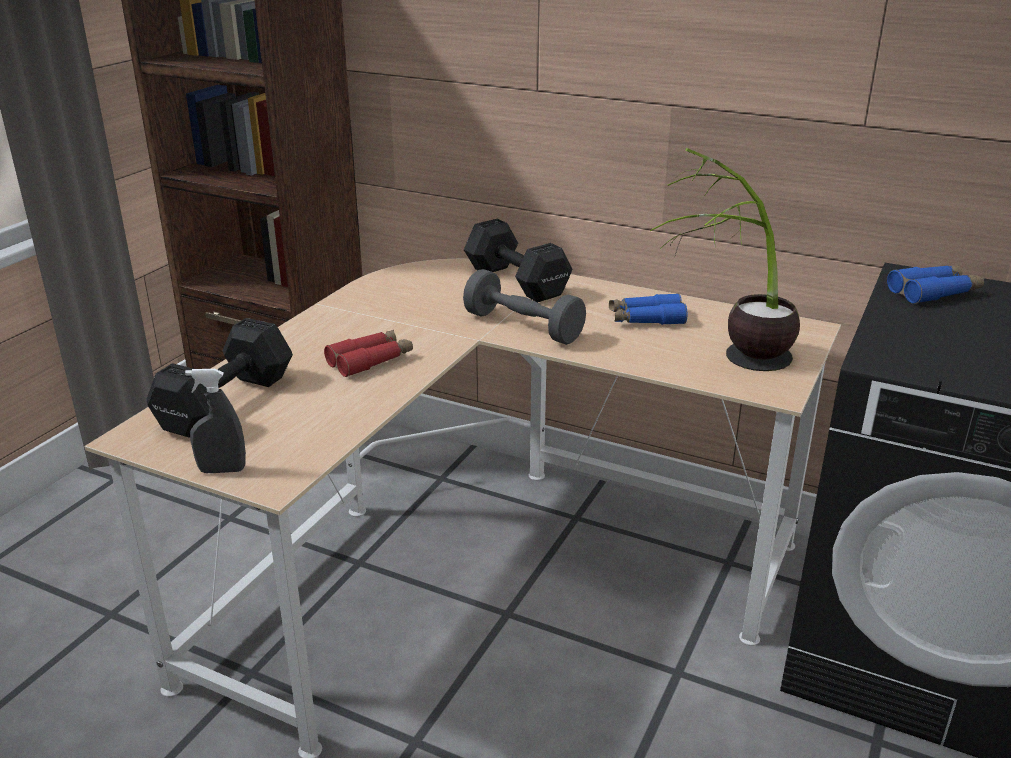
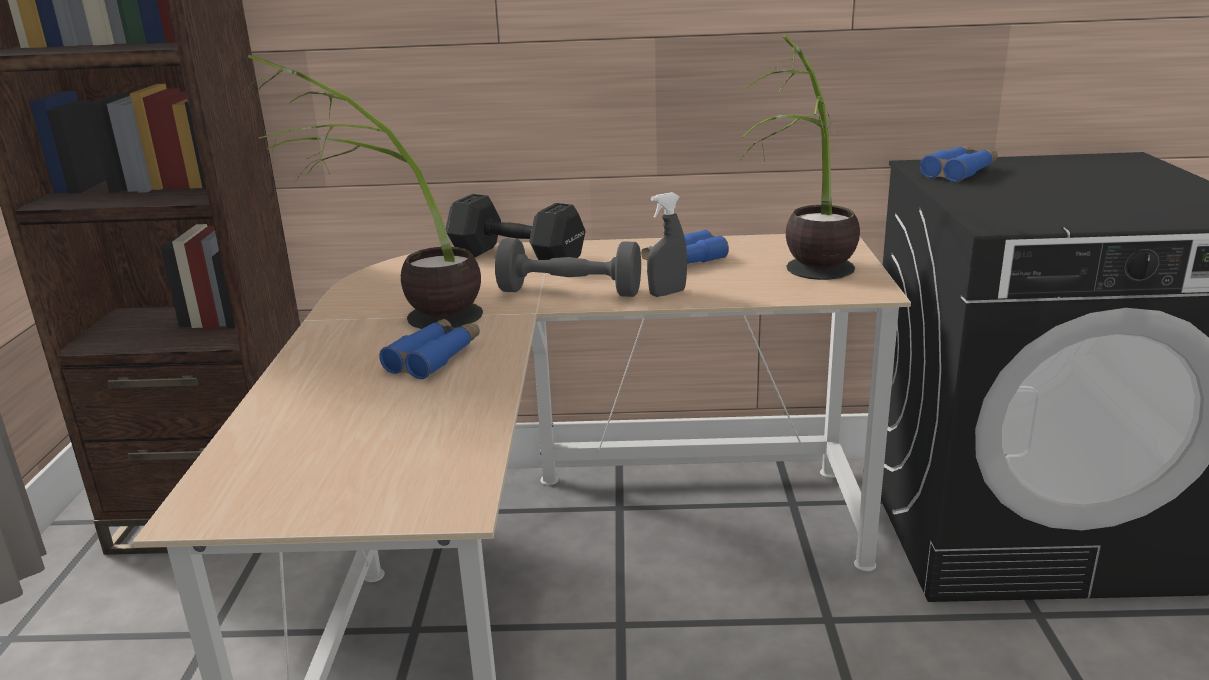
camera: 25 degrees left, 5 degrees down
black dumbbell [147,318,293,438] -> none
grey spray bottle [185,369,246,473] -> grey spray bottle moved to [647,192,687,297]
red binoculars [324,330,413,377] -> blue binoculars [379,319,480,379]
none -> potted plant [248,55,483,329]

